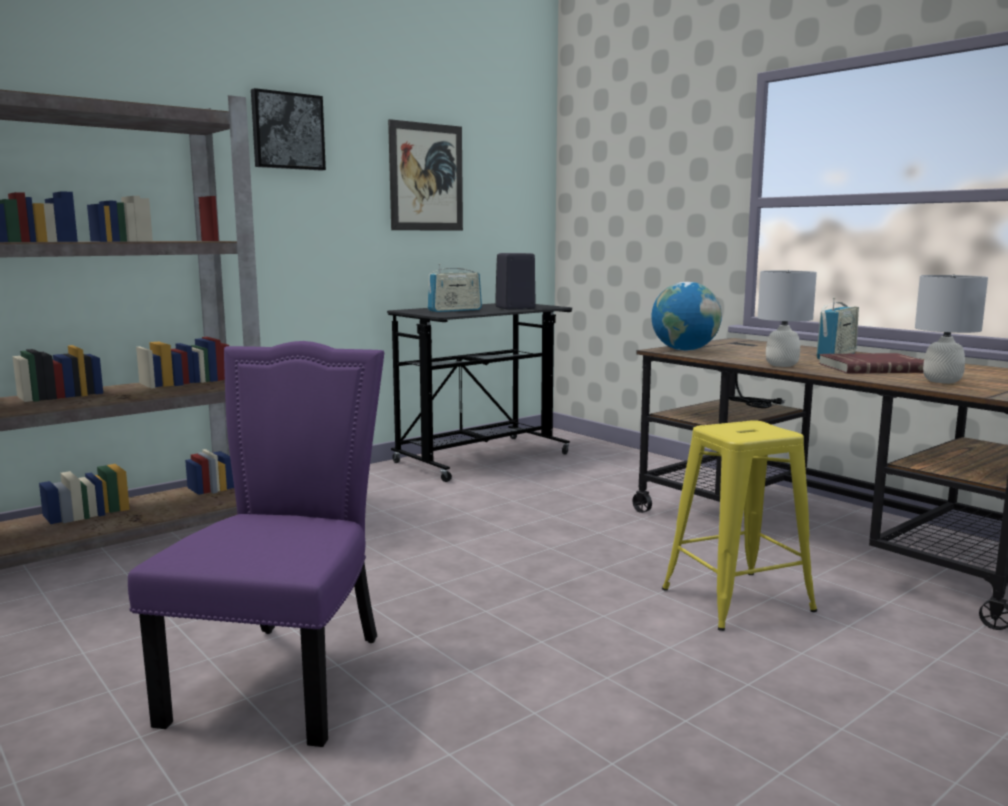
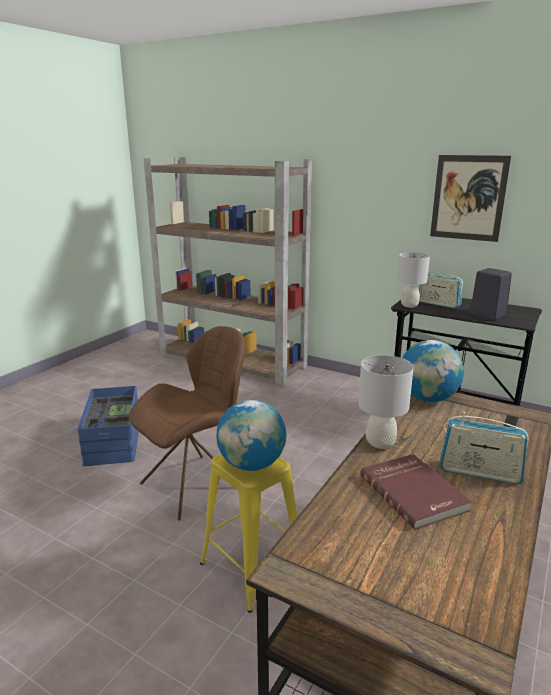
camera: 70 degrees right, 10 degrees up
purple chair [128,341,384,747] -> blue storage box [77,386,139,466]
picture [251,88,326,171] -> none
grey table lamp [915,274,988,384] -> grey table lamp moved to [397,252,430,308]
none -> brown chair [129,326,246,521]
none -> globe [216,400,286,471]

